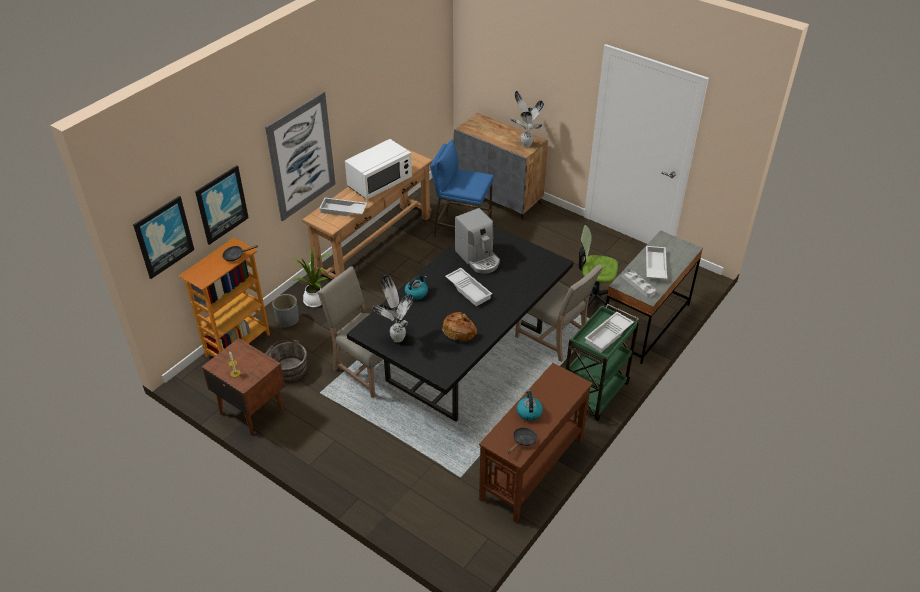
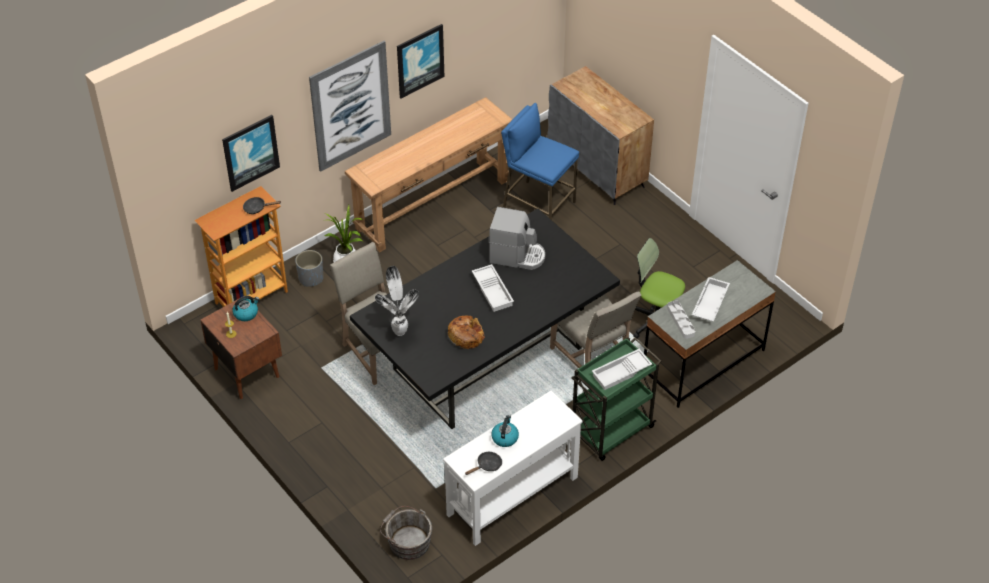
camera: 15 degrees right, 5 degrees up
picture [133,196,194,279] -> picture moved to [397,24,444,99]
grey bucket [265,340,307,382] -> grey bucket moved to [380,506,432,560]
white tray [319,198,367,216] -> none
white microwave [345,139,412,199] -> none
kettle [405,275,428,300] -> kettle moved to [232,296,259,321]
coffee machine [455,208,500,274] -> coffee machine turned 60 degrees counterclockwise [489,207,545,270]
brown console table [479,363,592,522] -> white console table [443,391,583,546]
potted plant [510,91,544,147] -> none

